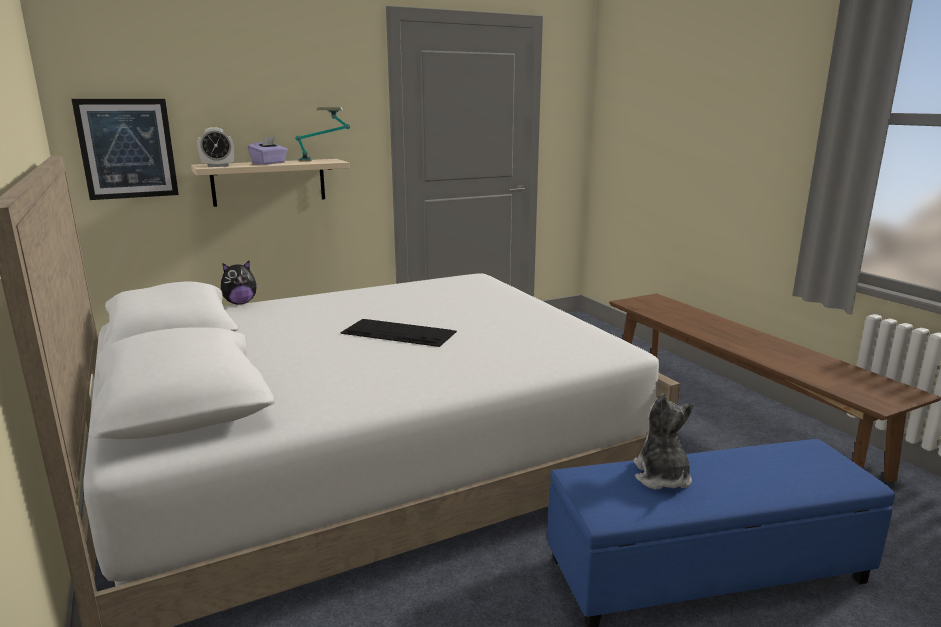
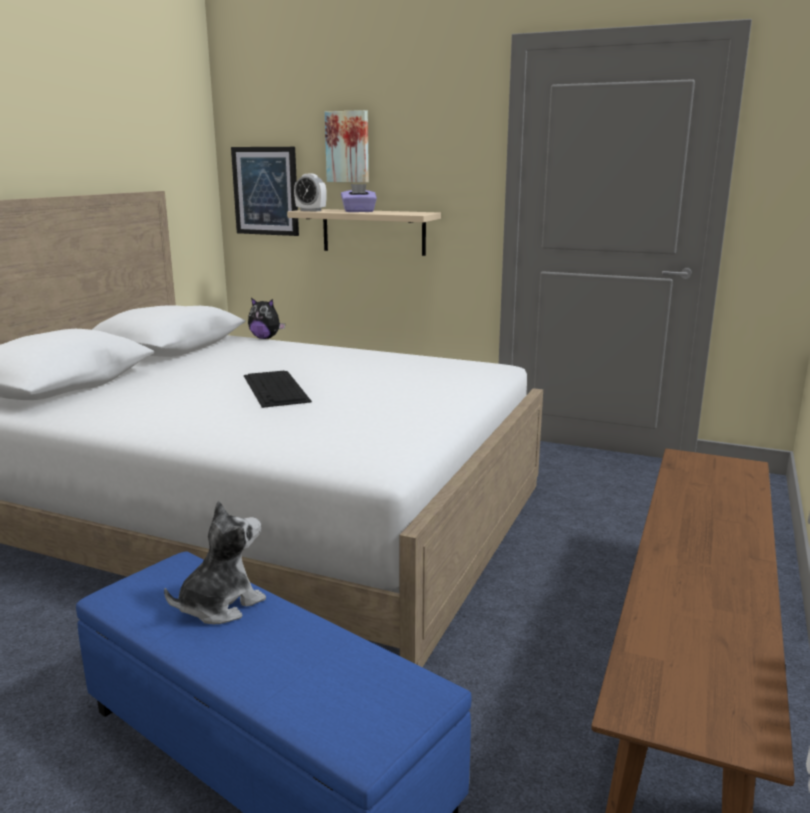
camera: 50 degrees right, 0 degrees up
table lamp [295,107,350,162] -> none
none -> picture [325,110,369,183]

